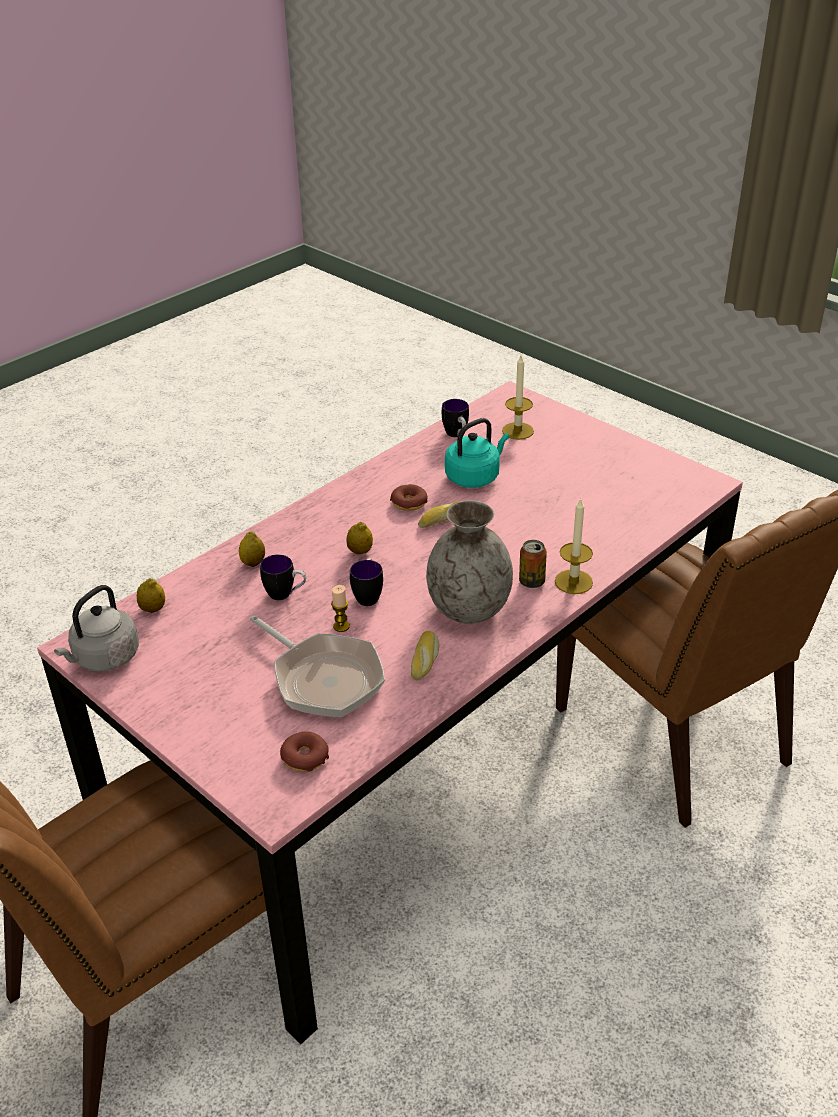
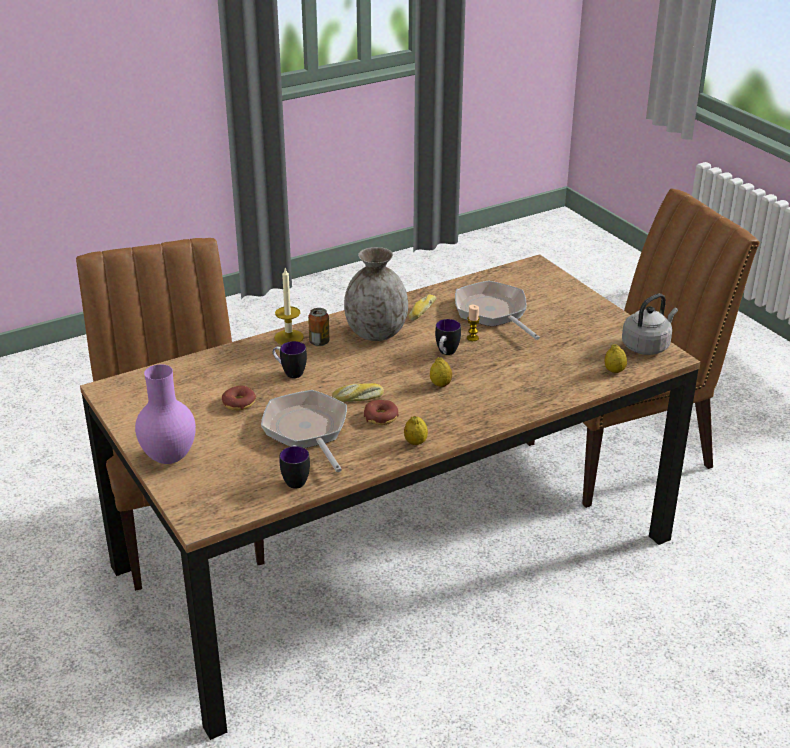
camera: 165 degrees left, 5 degrees down
pink dining table [37,381,743,1044] -> brown dining table [80,254,701,740]
lemon [239,531,265,567] -> lemon moved to [404,416,428,445]
mug [260,554,306,600] -> mug moved to [273,341,307,378]
donut [280,732,329,772] -> donut moved to [222,386,256,411]
turquoise kettle [445,418,509,488] -> frying pan [261,390,347,472]
candle [502,355,534,440] -> none
none -> purple vase [135,364,196,464]

